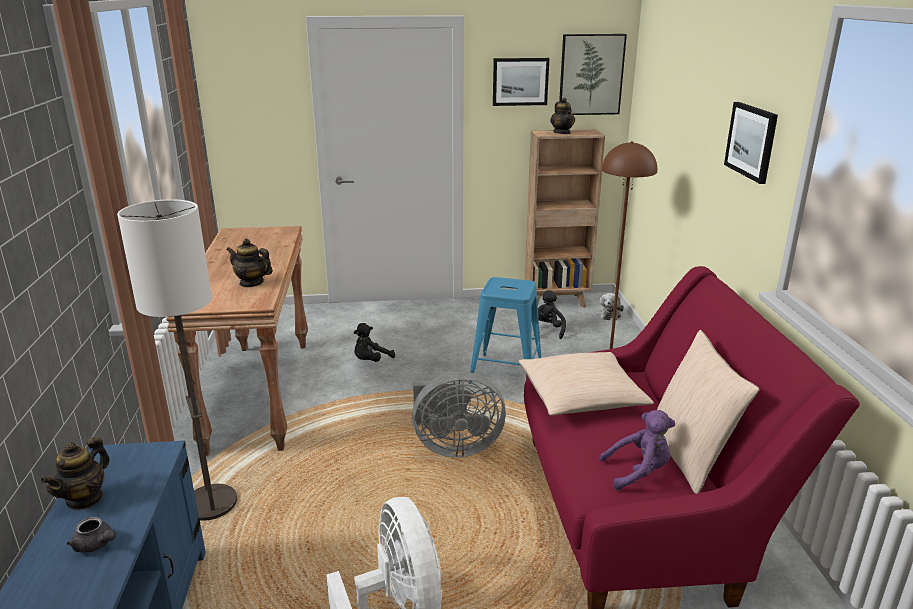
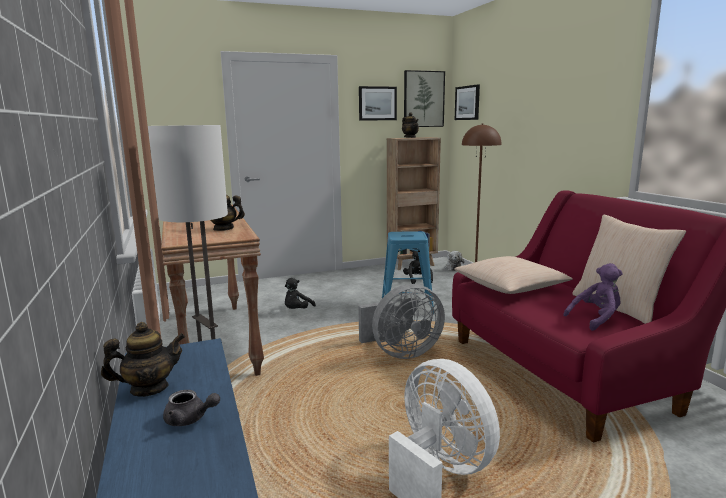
camera: 15 degrees left, 10 degrees down
teapot [40,437,110,510] -> teapot turned 120 degrees counterclockwise [101,322,185,397]
picture [724,102,778,184] -> picture moved to [455,84,480,120]

